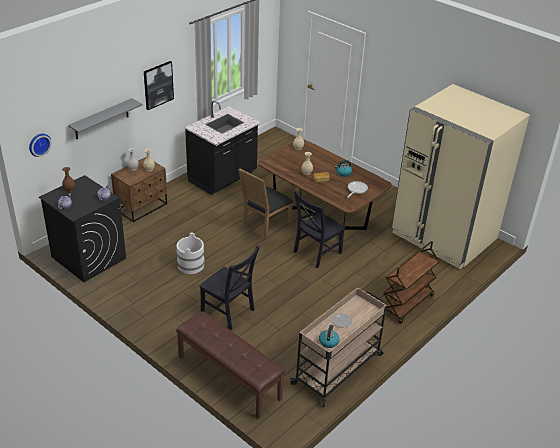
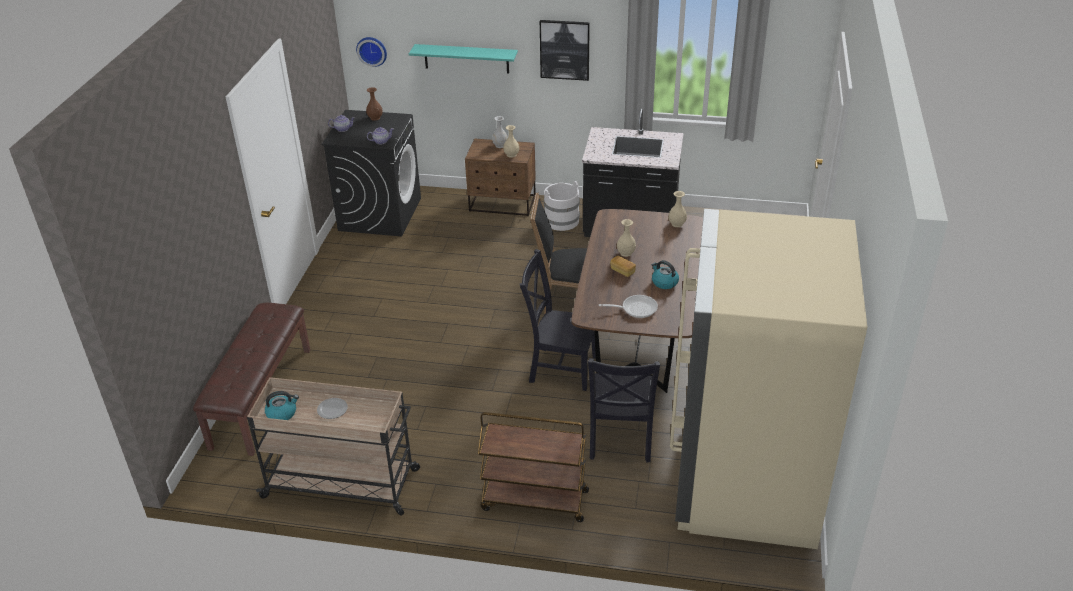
camera: 60 degrees right, 0 degrees up
grey shelf [68,98,143,139] -> turquoise shelf [409,44,518,73]
white bucket [176,233,205,274] -> white bucket moved to [544,181,580,231]
black chair [199,246,260,330] -> black chair moved to [588,358,660,463]

